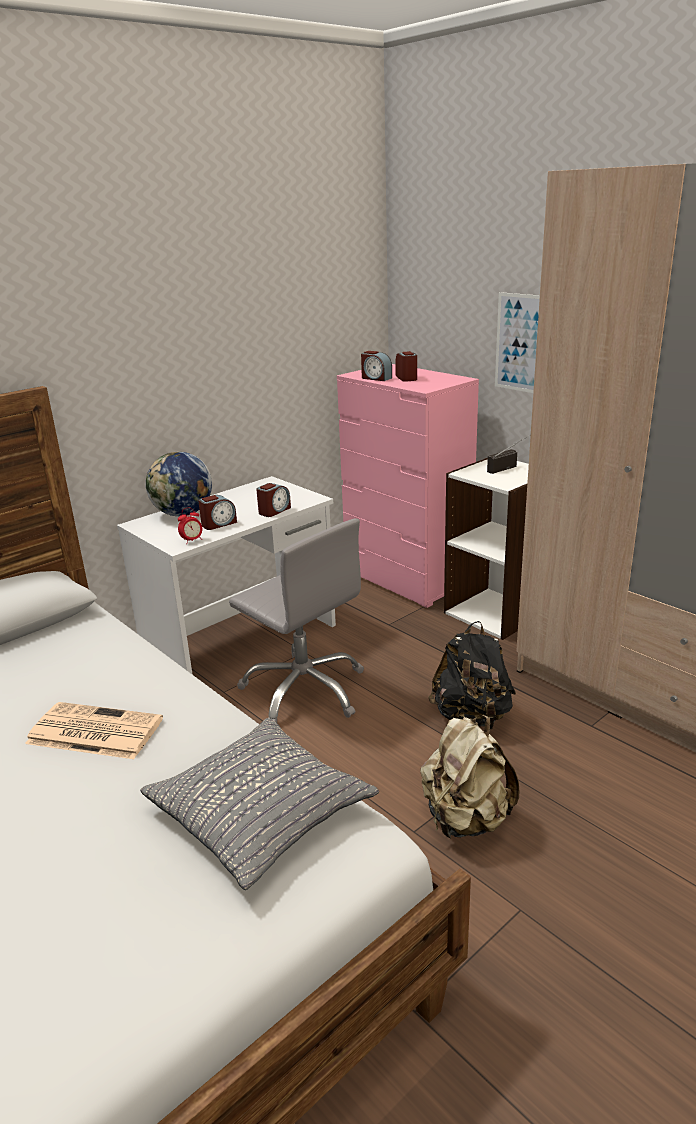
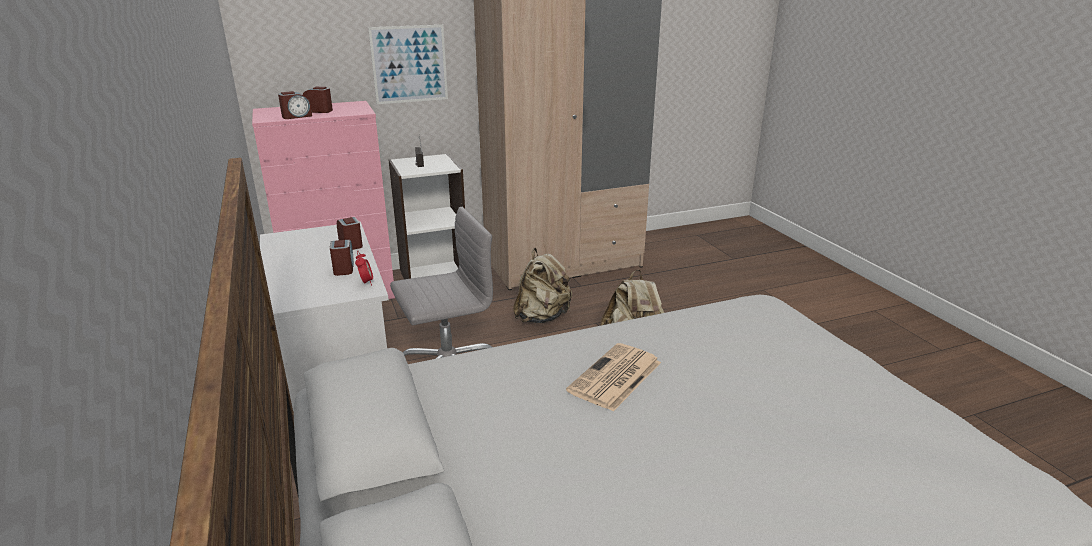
camera: 70 degrees left, 0 degrees up
grey pillow [140,718,379,890] -> none
globe [146,452,212,516] -> none
black backpack [428,621,516,729] -> beige backpack [513,248,572,324]

